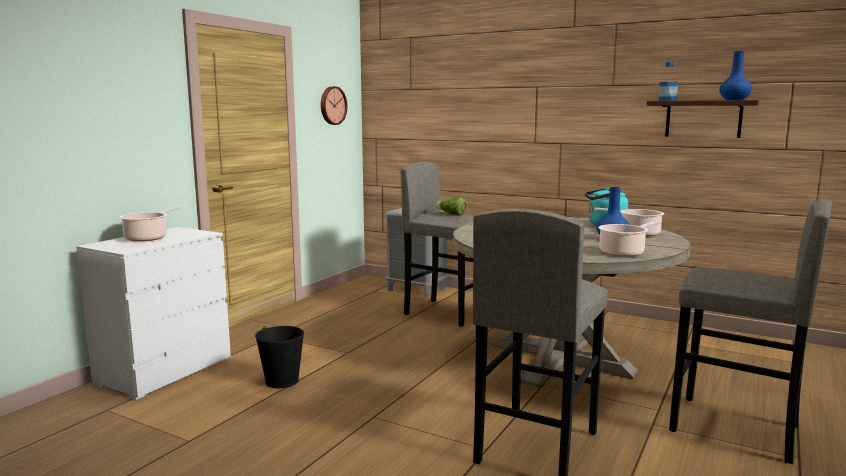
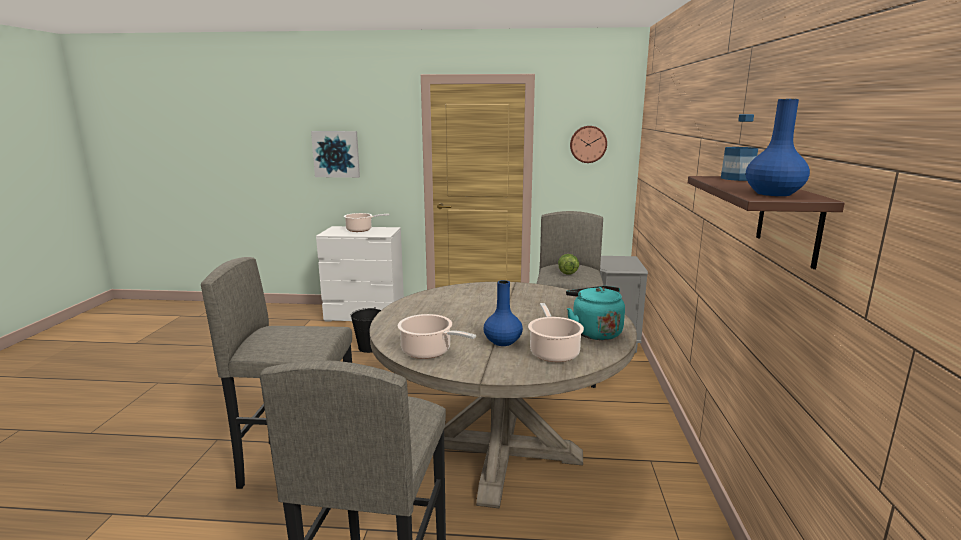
camera: 65 degrees right, 5 degrees up
none -> picture [311,131,360,178]

